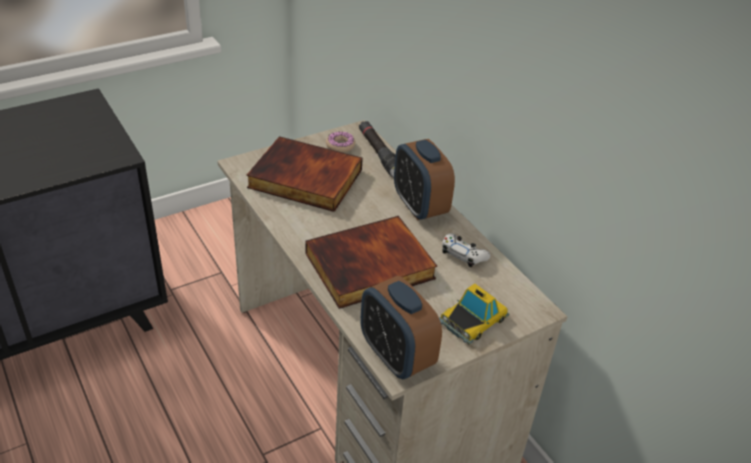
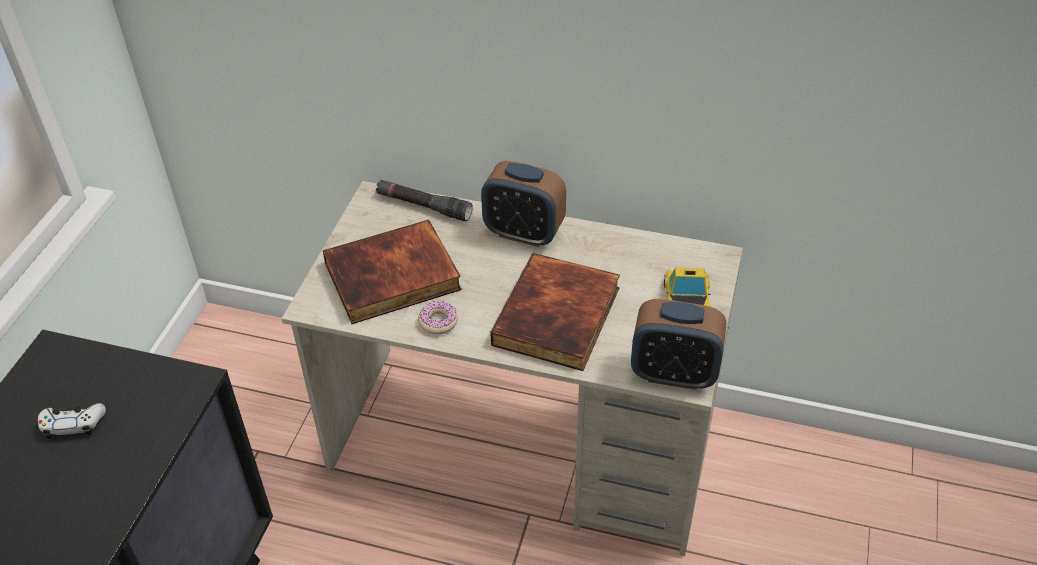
camera: 40 degrees left, 5 degrees up
donut [326,131,355,153] -> donut moved to [418,301,458,335]
white game controller [442,234,490,267] -> white game controller moved to [38,403,106,439]

